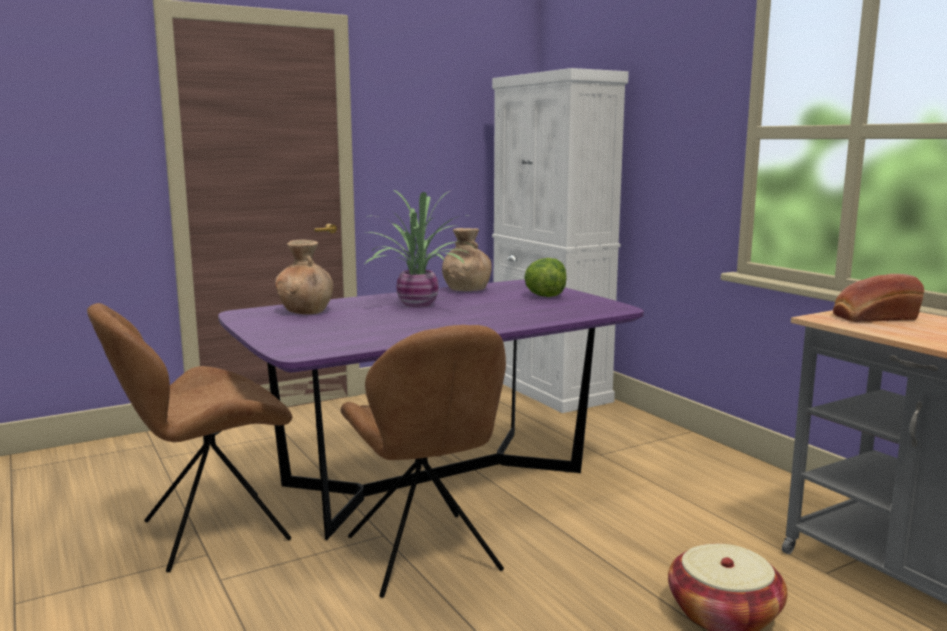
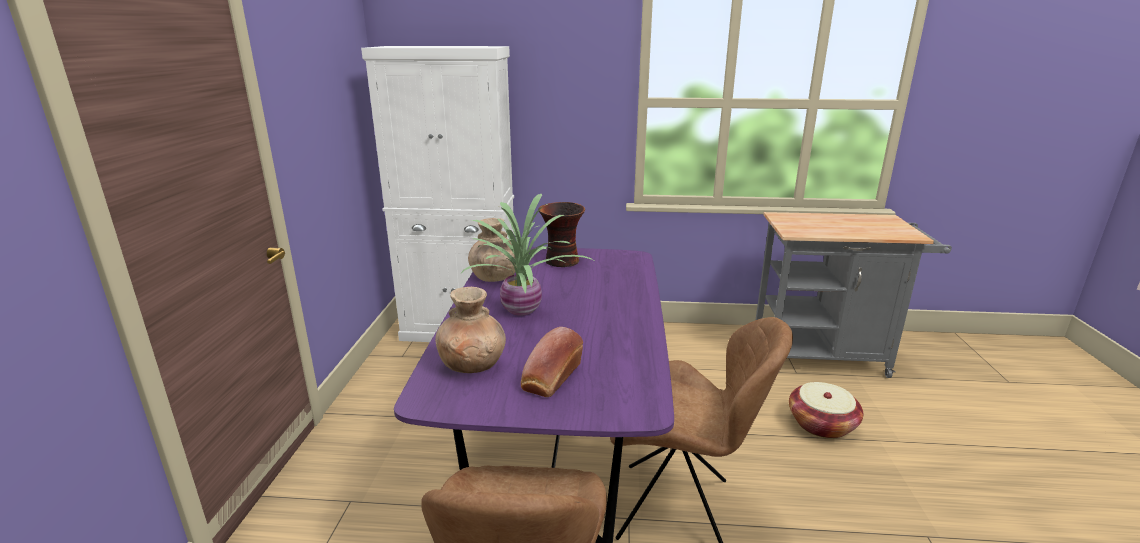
camera: 55 degrees left, 10 degrees up
lettuce [524,258,567,297] -> vase [538,202,585,267]
bread [833,274,924,322] -> bread moved to [521,327,583,397]

